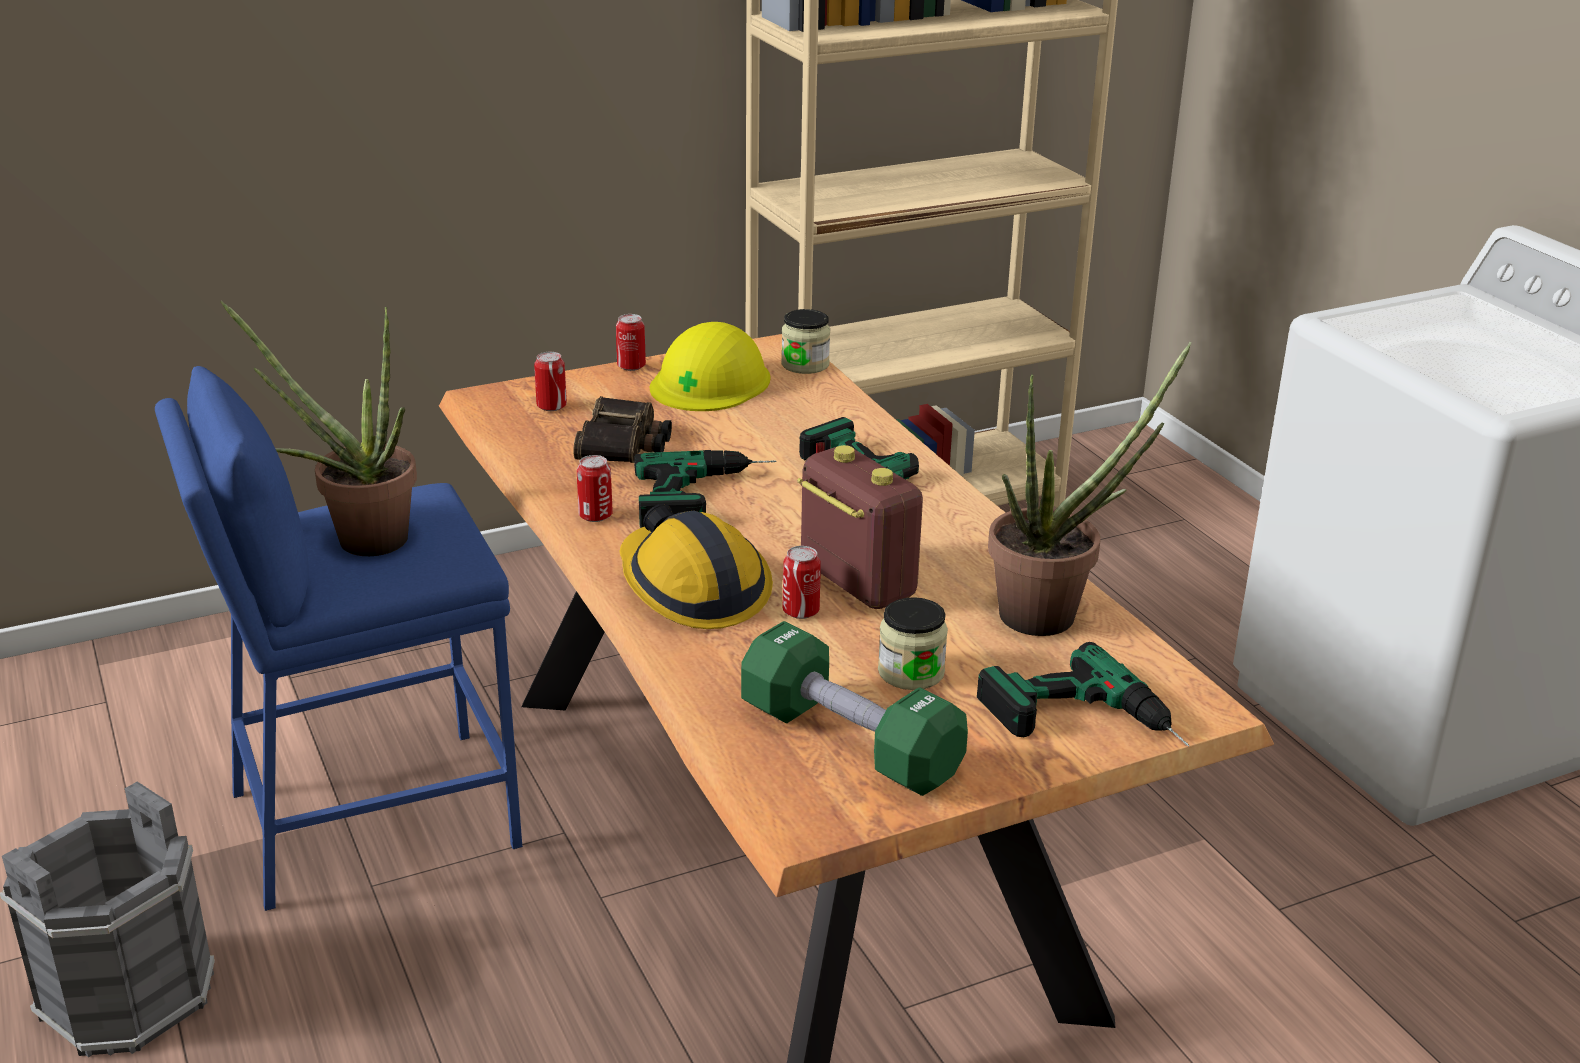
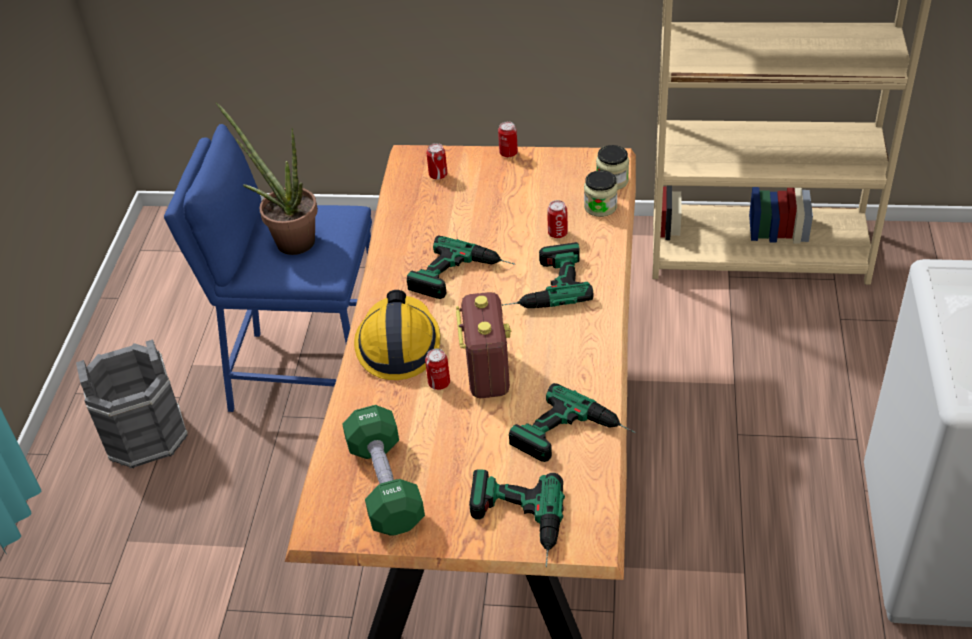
camera: 35 degrees right, 15 degrees up
binoculars [574,396,672,463] -> none
can [577,455,613,522] -> can moved to [547,200,568,238]
yellow hard hat [650,322,770,411] -> none
jar [878,597,948,690] -> jar moved to [584,170,618,217]
potted plant [988,342,1192,636] -> power drill [509,383,636,462]

